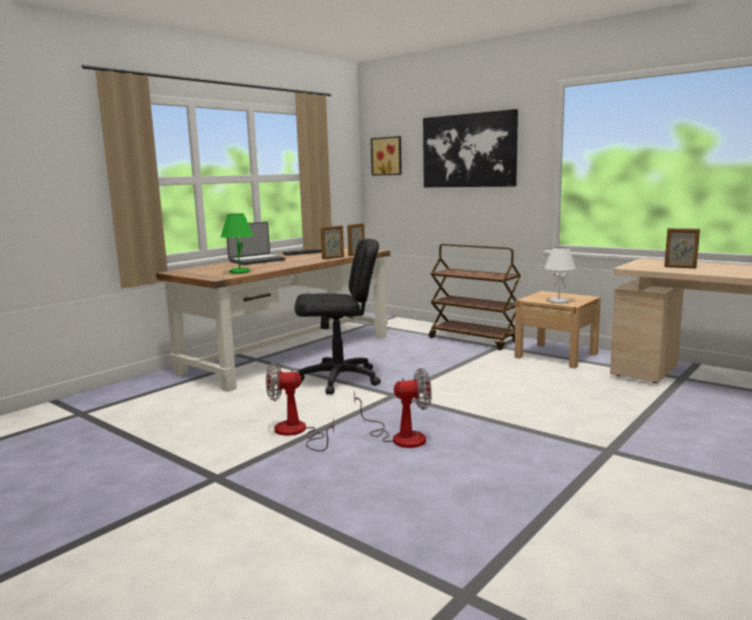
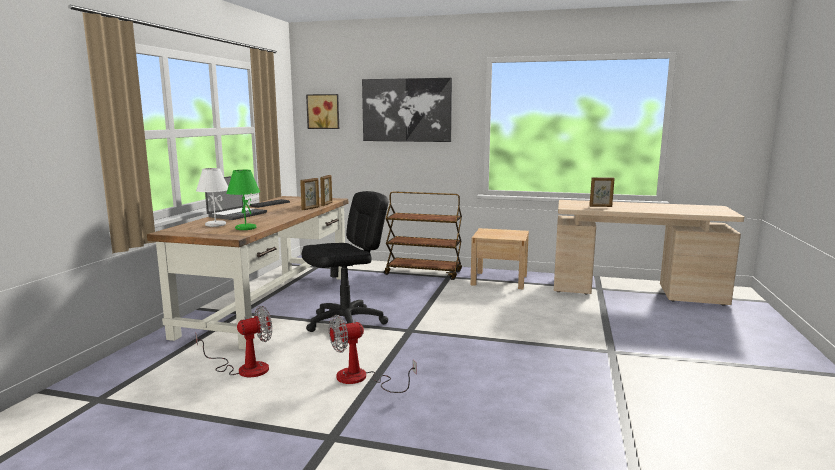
camera: 25 degrees left, 0 degrees up
fan [354,368,432,448] -> fan moved to [196,306,272,377]
white table lamp [544,246,576,304] -> white table lamp moved to [196,168,228,227]

